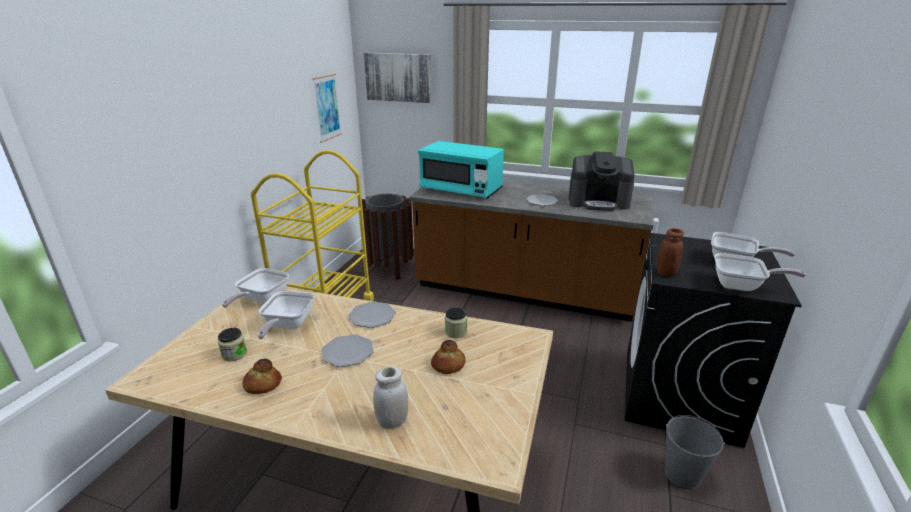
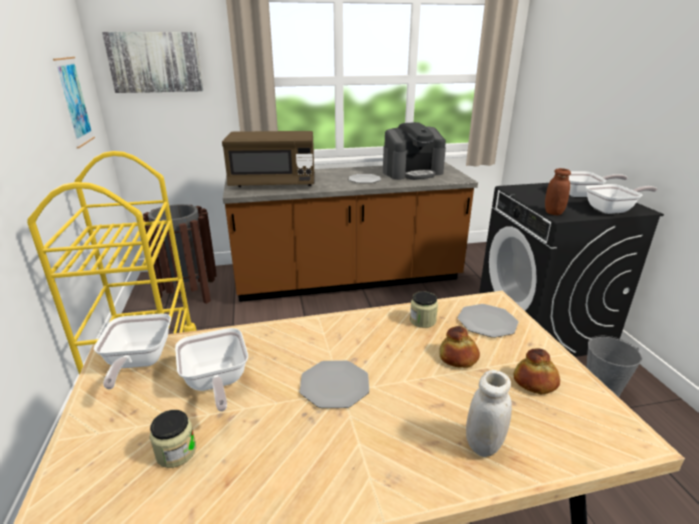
camera: 30 degrees left, 0 degrees up
bread [242,358,282,394] -> bread moved to [513,348,560,394]
plate [348,302,396,328] -> plate moved to [458,304,518,338]
turquoise microwave [418,141,504,198] -> brown microwave [222,131,315,187]

